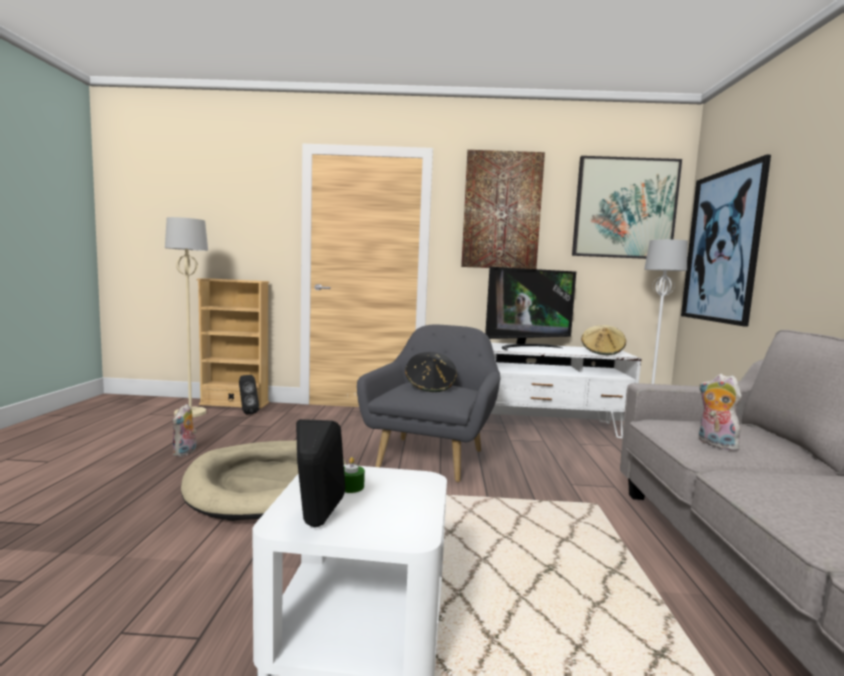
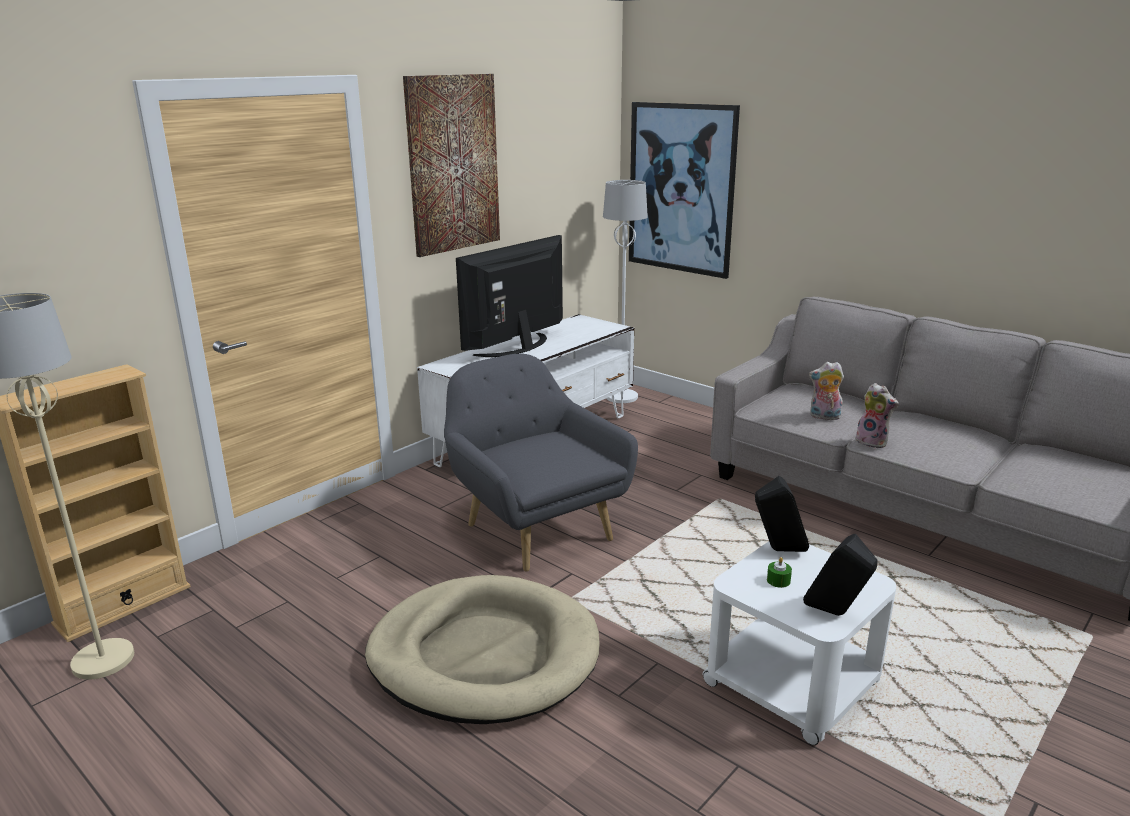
camera: 50 degrees left, 15 degrees up
plush toy [172,404,197,457] -> plush toy moved to [855,383,899,448]
black speaker [239,375,259,415] -> black speaker moved to [755,476,809,552]
black hat [405,352,457,392] -> none
television [485,267,576,351] -> television turned 150 degrees counterclockwise [456,235,563,357]
picture [572,156,682,259] -> none
beige hat [581,325,626,355] -> none

